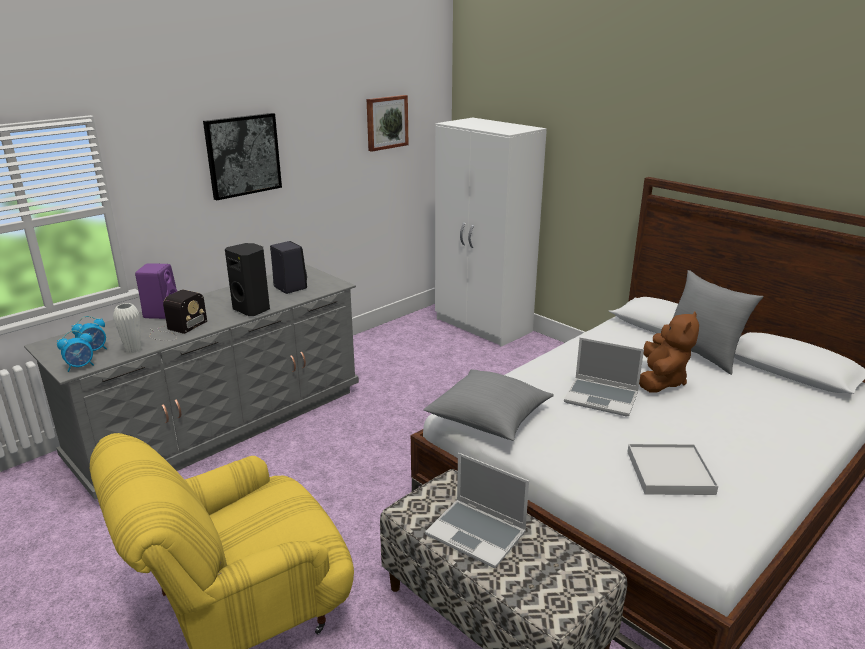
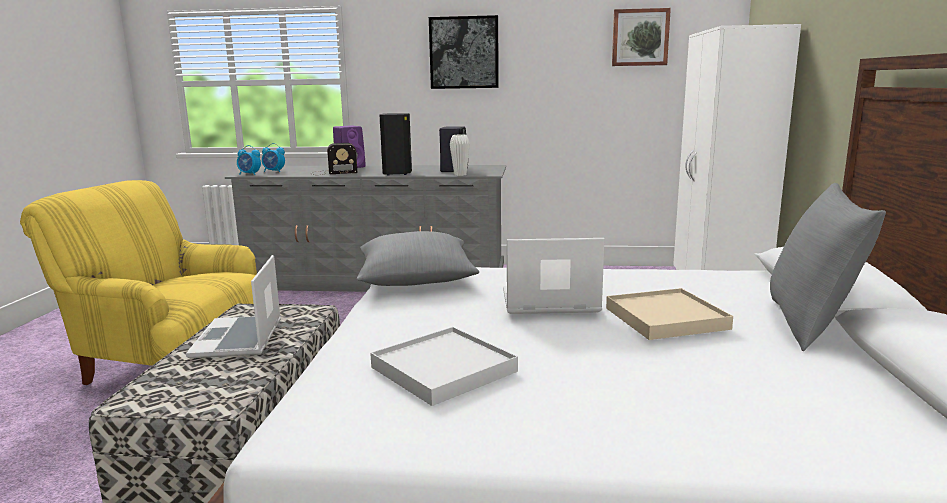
camera: 50 degrees right, 10 degrees down
white vase [113,303,141,353] -> white vase moved to [450,134,470,176]
laptop [564,337,644,417] -> laptop turned 105 degrees clockwise [503,238,605,314]
brown plush toy [639,312,699,393] -> beige tray [606,288,733,340]

